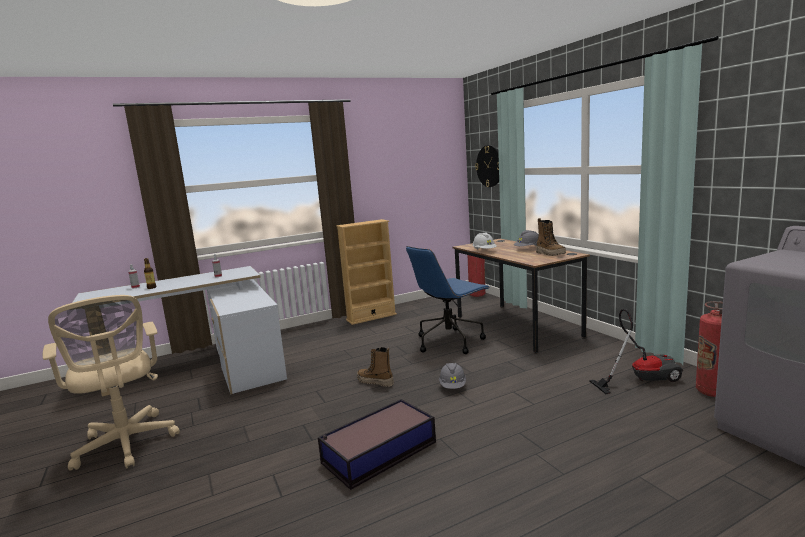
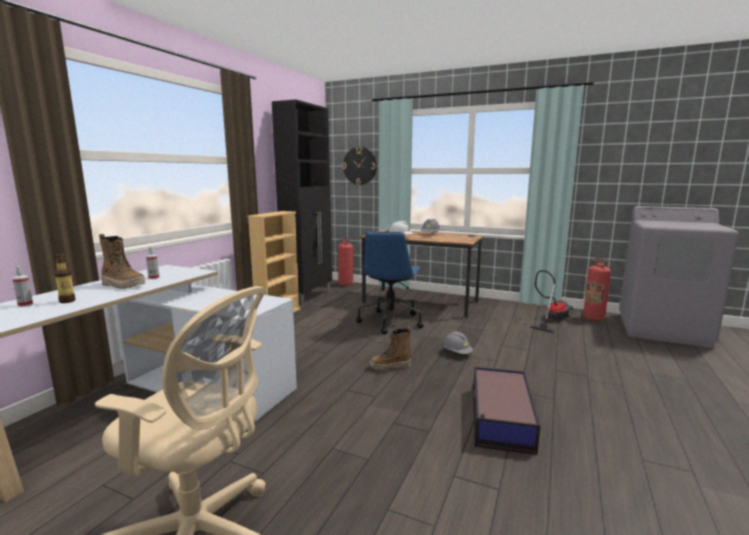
camera: 40 degrees left, 0 degrees up
boot [536,218,566,256] -> boot moved to [99,234,145,289]
none -> black cabinet [272,99,332,306]

